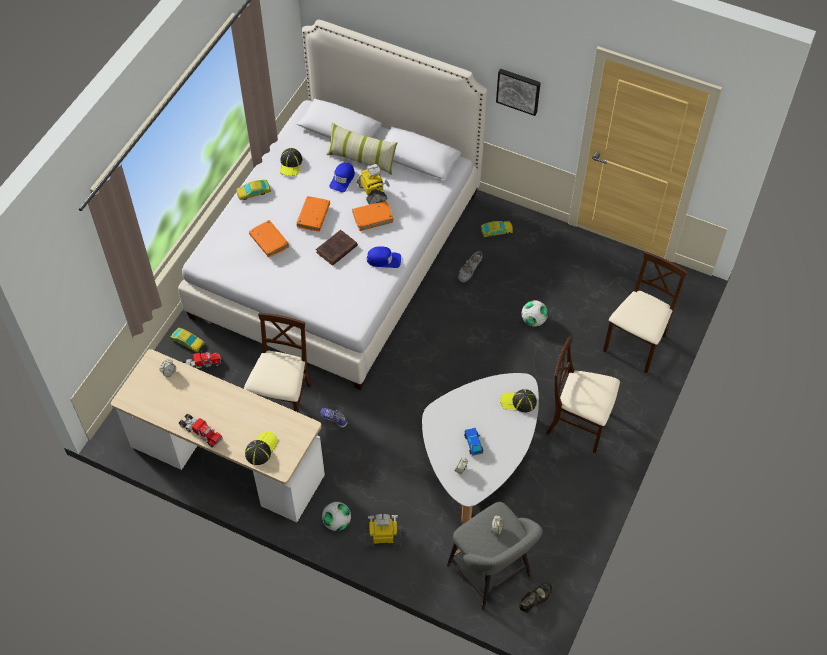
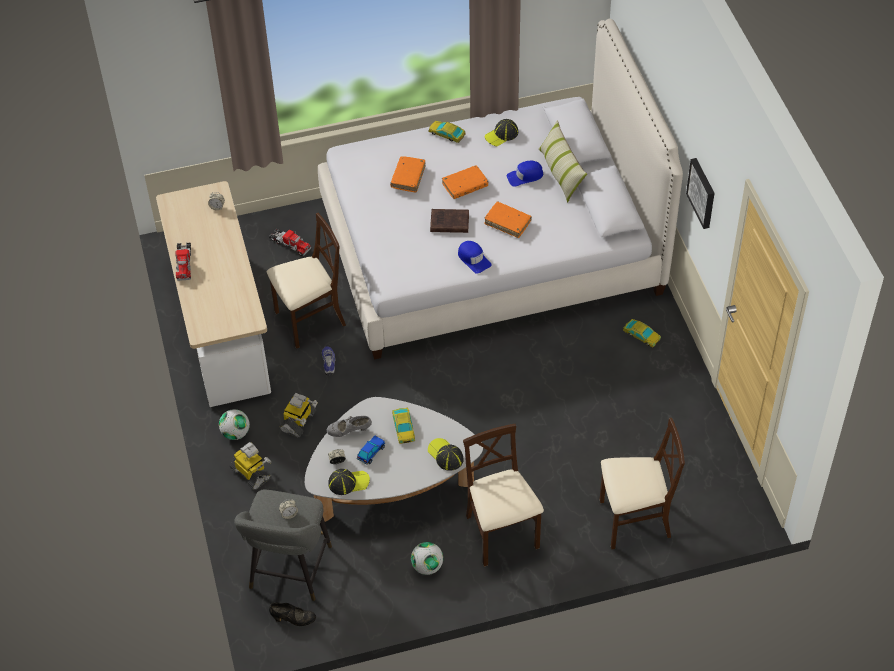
camera: 50 degrees right, 5 degrees down
toy car [171,328,205,352] -> toy car moved to [392,408,415,444]
cap [245,432,278,465] -> cap moved to [328,469,370,495]
toy robot [357,164,390,205] -> toy robot moved to [279,393,318,438]
grey shoe [458,251,482,282] -> grey shoe moved to [327,416,372,437]
football [522,300,548,327] -> football moved to [411,542,443,575]

